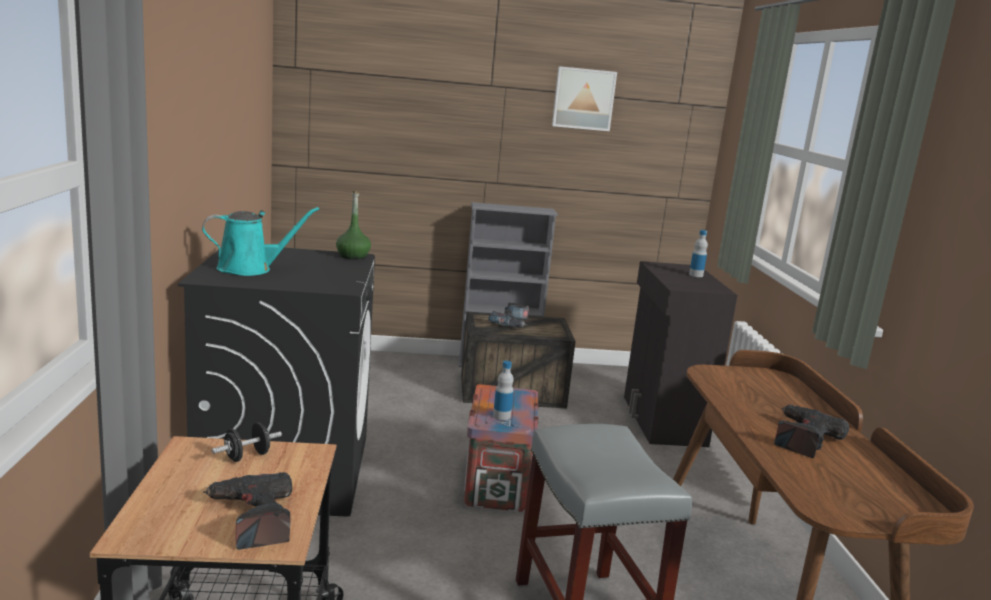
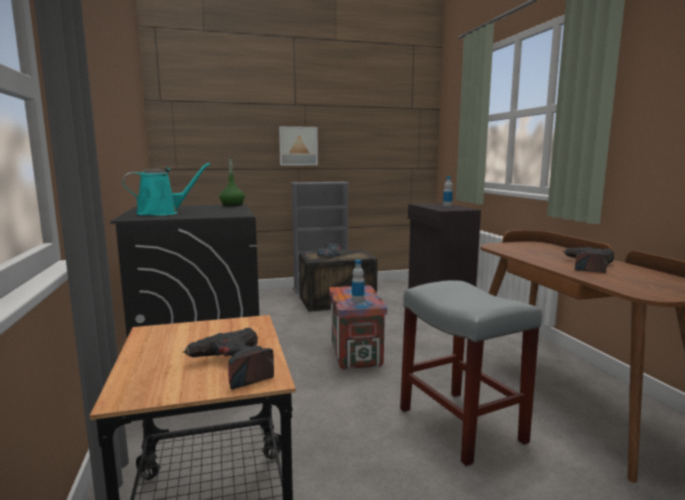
camera: 10 degrees left, 5 degrees down
black dumbbell [212,422,282,462] -> none
picture [552,66,617,131] -> picture moved to [279,126,318,165]

